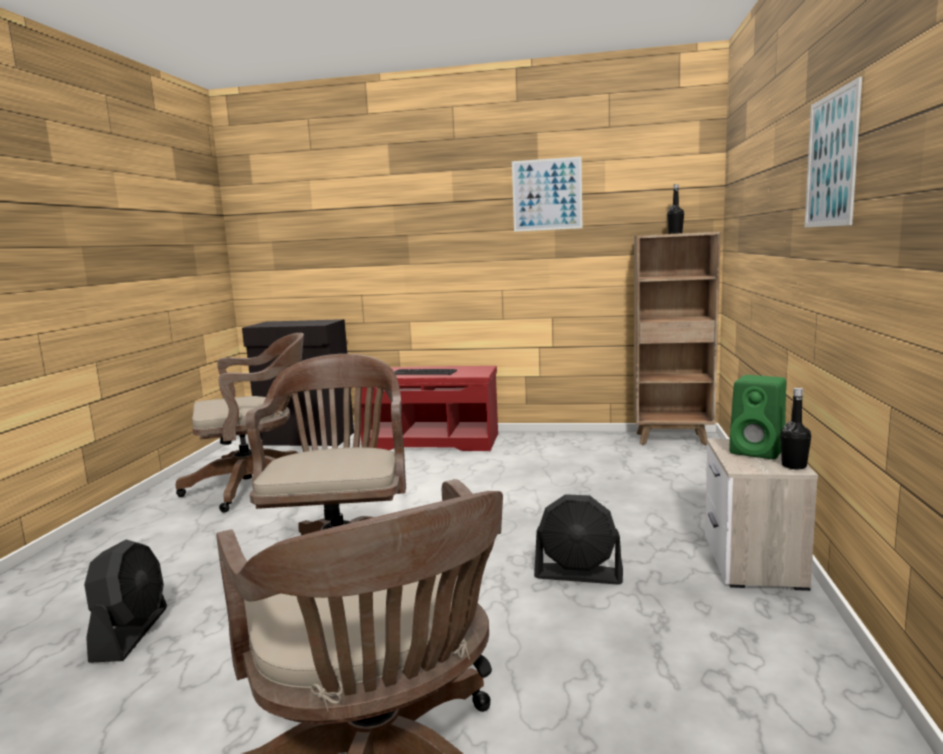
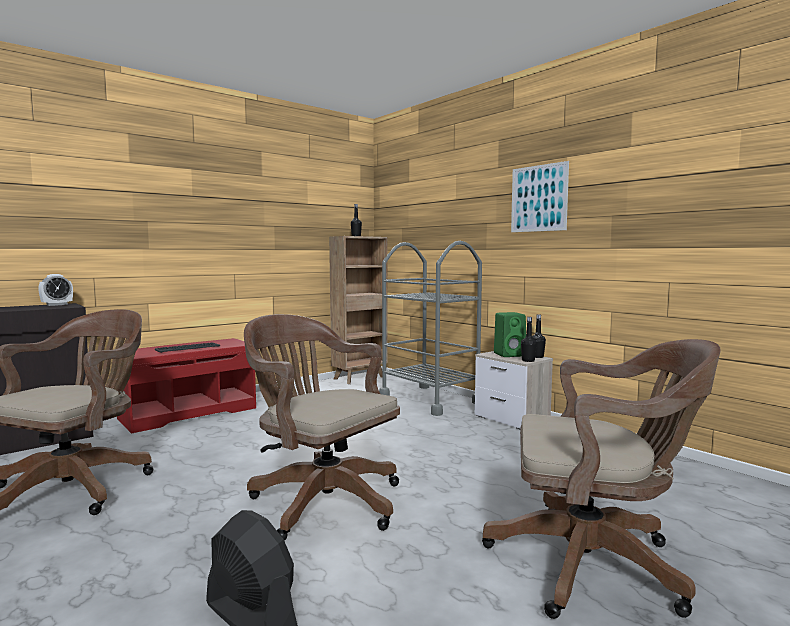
camera: 50 degrees left, 5 degrees down
picture [512,156,582,232] -> none
black fan [534,494,623,585] -> none
none -> alarm clock [38,274,73,306]
none -> grey cart [379,241,482,416]
none -> black bottle [521,317,537,362]

